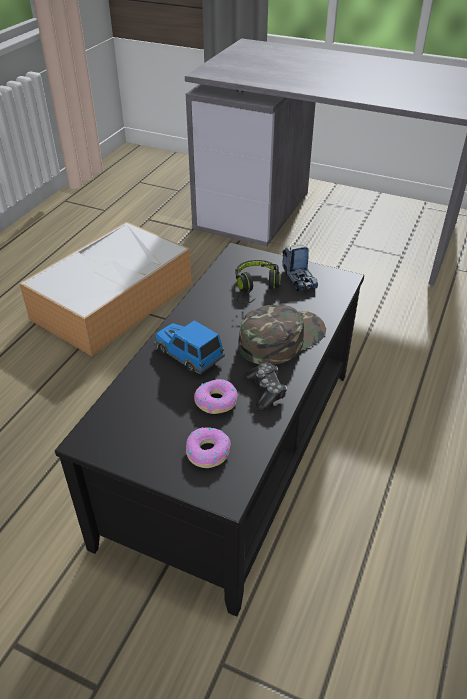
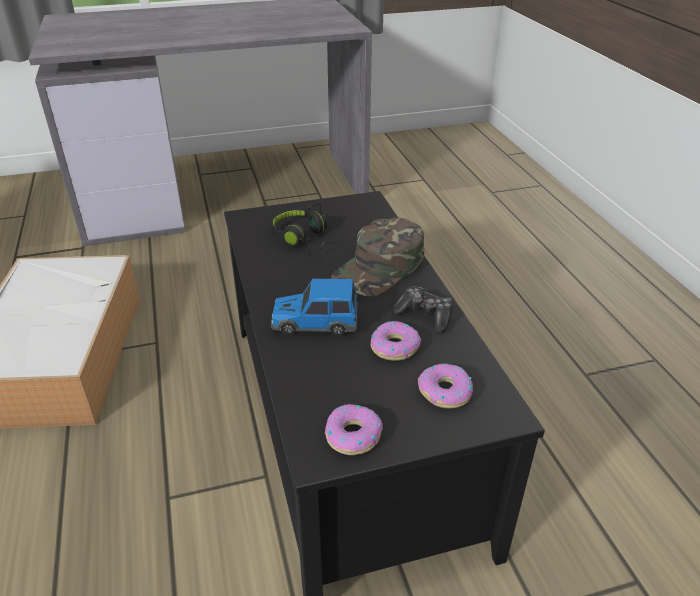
camera: 40 degrees left, 5 degrees down
green cap [238,304,326,365] -> green cap turned 150 degrees counterclockwise [331,217,424,297]
toy truck [282,244,318,292] -> none
none -> donut [325,404,383,455]

